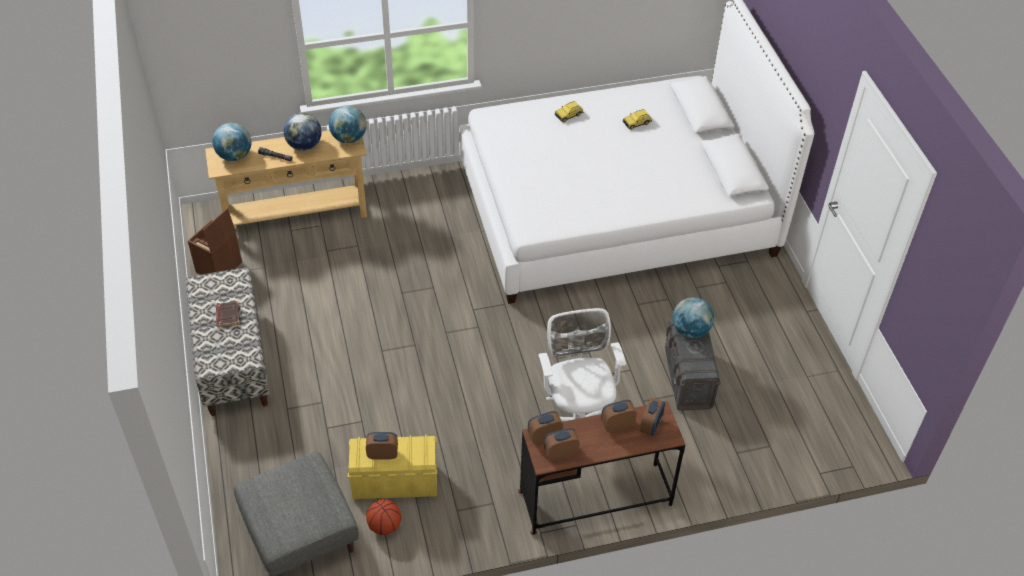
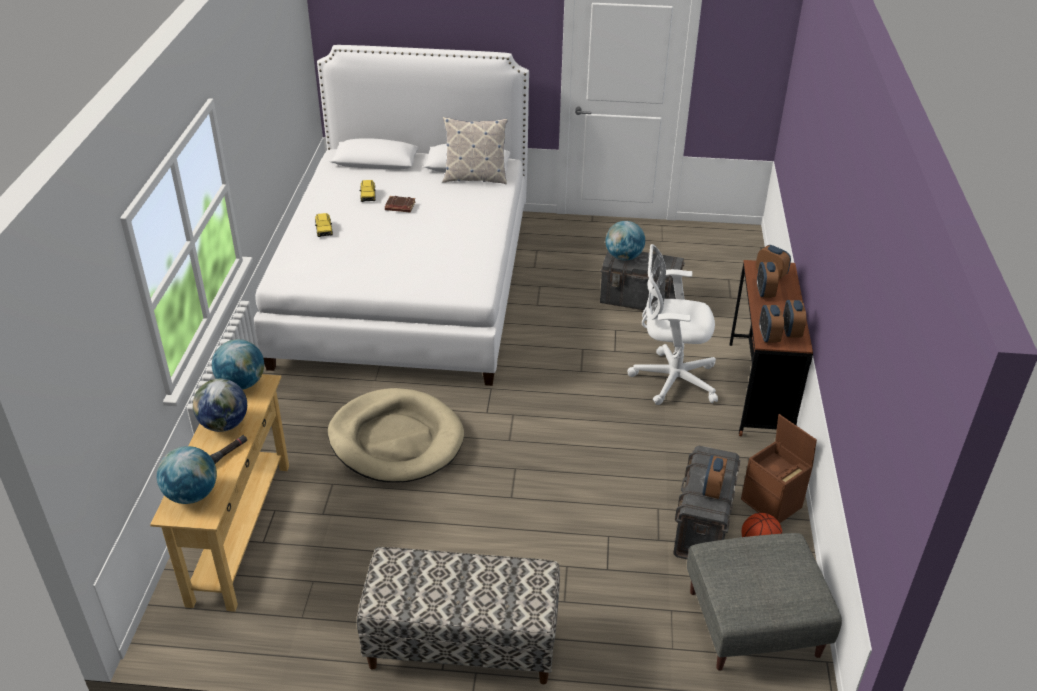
camera: 70 degrees left, 10 degrees down
brown storage box [188,208,242,275] -> brown storage box moved to [741,414,817,523]
brown book [216,301,241,327] -> brown book moved to [385,196,415,212]
yellow storage box [348,435,437,499] -> grey storage box [673,446,741,559]
none -> beige dog bed [328,388,464,482]
none -> pillow [442,117,508,184]

